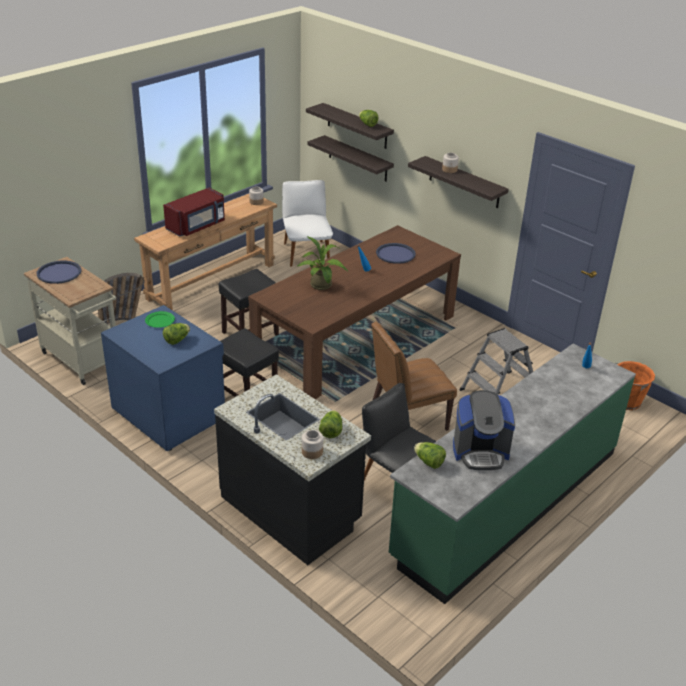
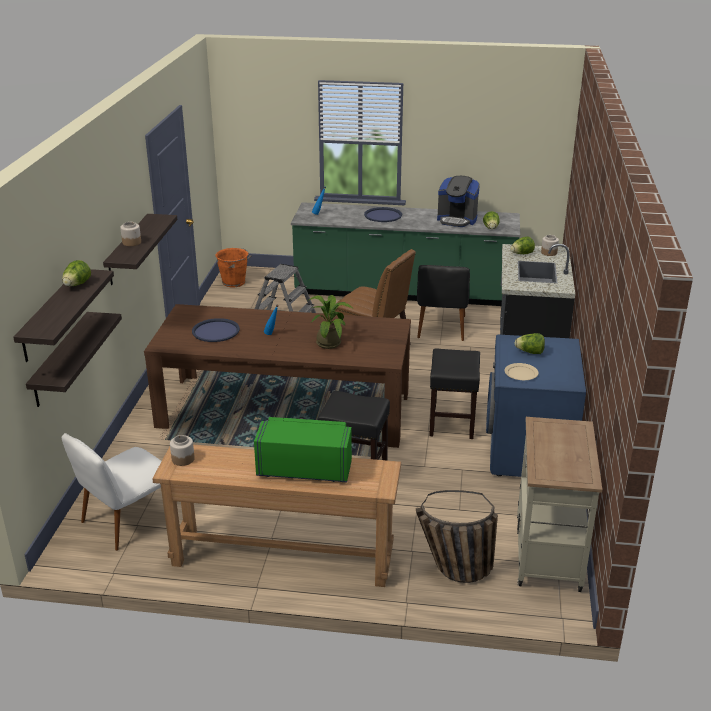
camera: 125 degrees left, 5 degrees down
blue tray [36,261,81,284] -> blue tray moved to [364,207,402,222]
green plate [145,311,175,328] -> beige plate [504,363,539,380]
red microwave [163,188,225,236] -> green microwave [254,417,352,482]
coffee machine [453,390,515,470] -> coffee machine turned 150 degrees clockwise [437,176,480,227]

